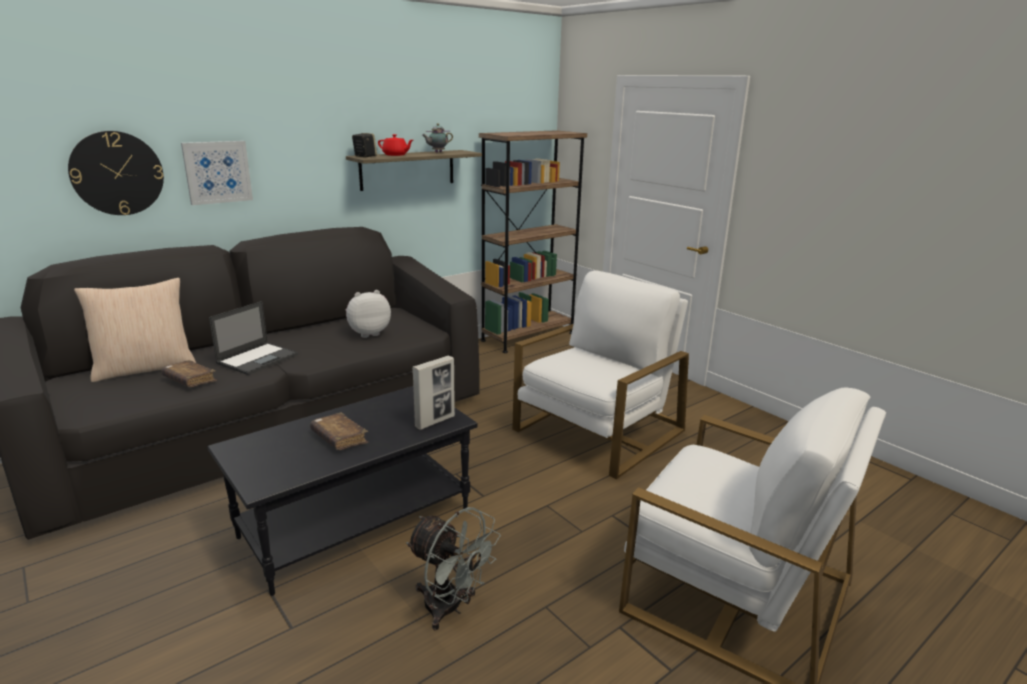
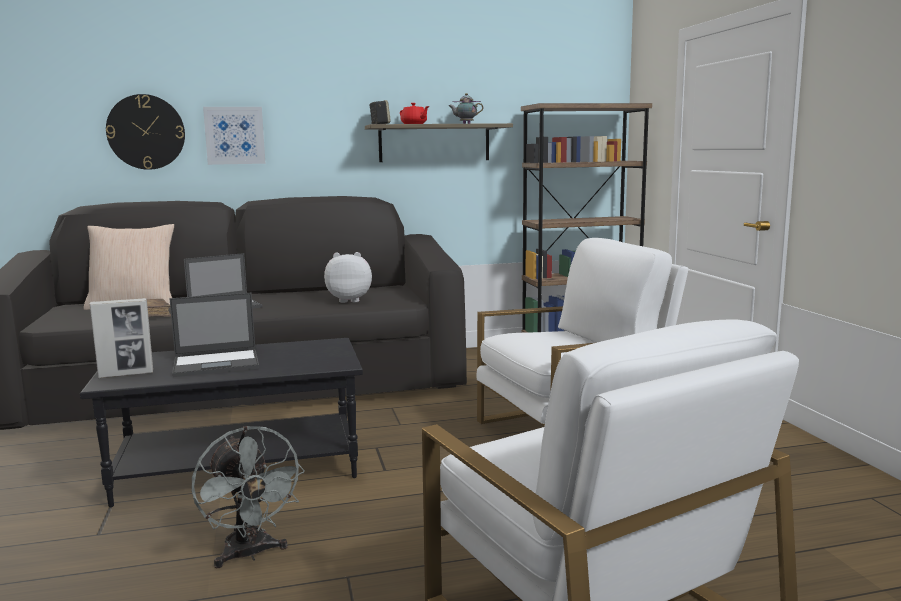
camera: 25 degrees right, 10 degrees down
brown book [310,412,368,450] -> laptop [169,293,259,377]
picture frame [412,356,455,430] -> picture frame moved to [90,298,153,378]

